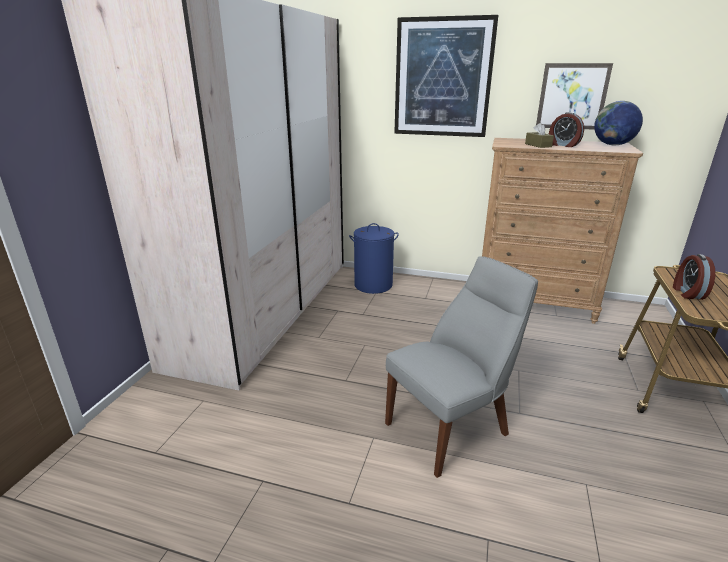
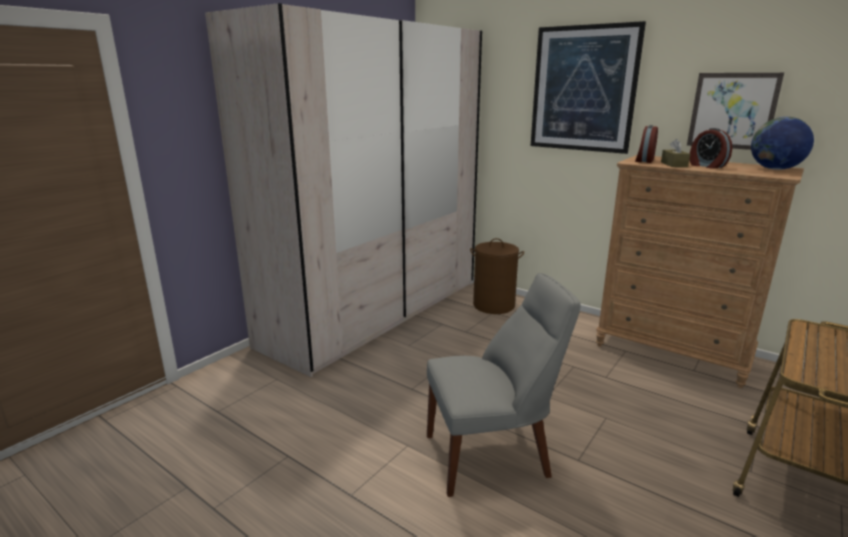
camera: 20 degrees right, 5 degrees down
blue laundry basket [349,223,399,294] -> brown laundry basket [470,238,524,314]
alarm clock [673,254,715,300] -> alarm clock moved to [635,125,658,163]

